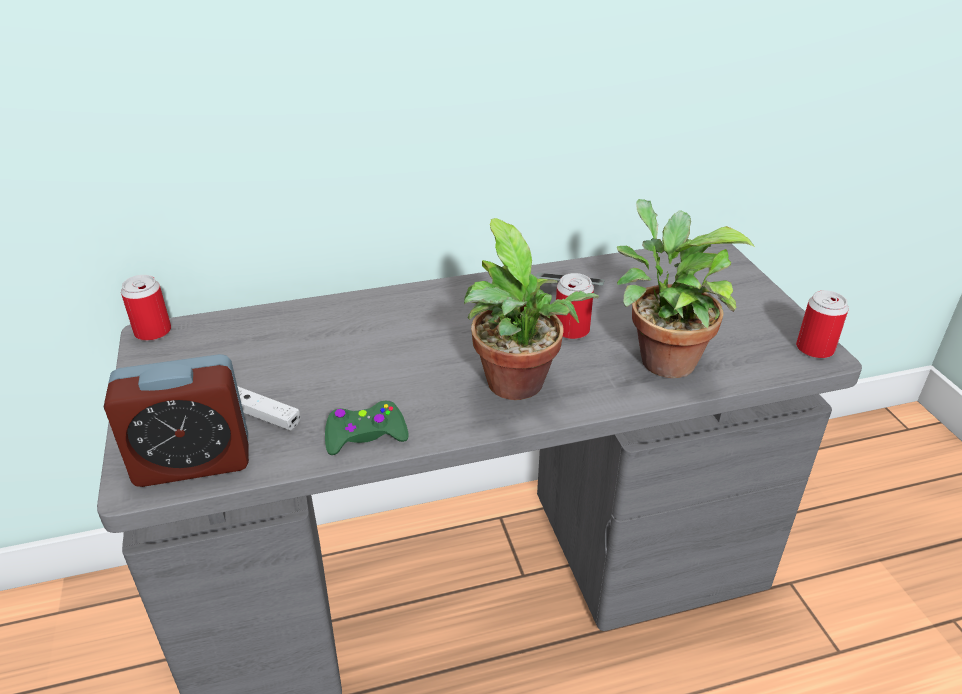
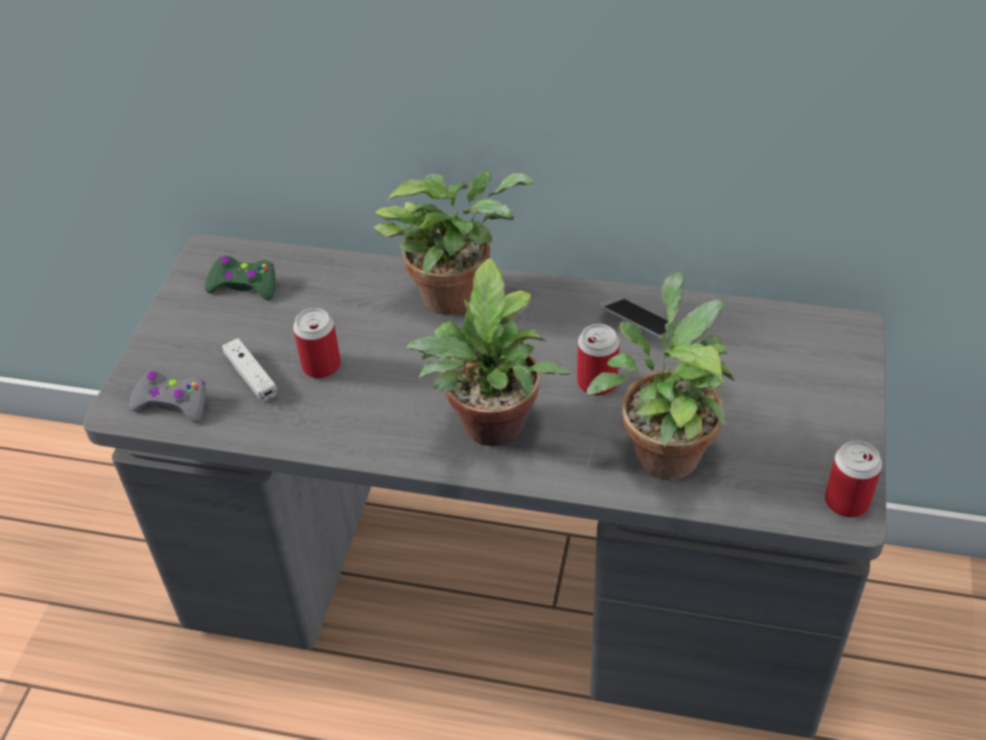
camera: 30 degrees right, 10 degrees up
alarm clock [104,354,249,487] -> grey game controller [129,370,206,423]
can [121,275,171,341] -> can moved to [293,308,341,378]
green game controller [325,401,409,455] -> green game controller moved to [205,256,275,300]
none -> potted plant [373,172,536,315]

